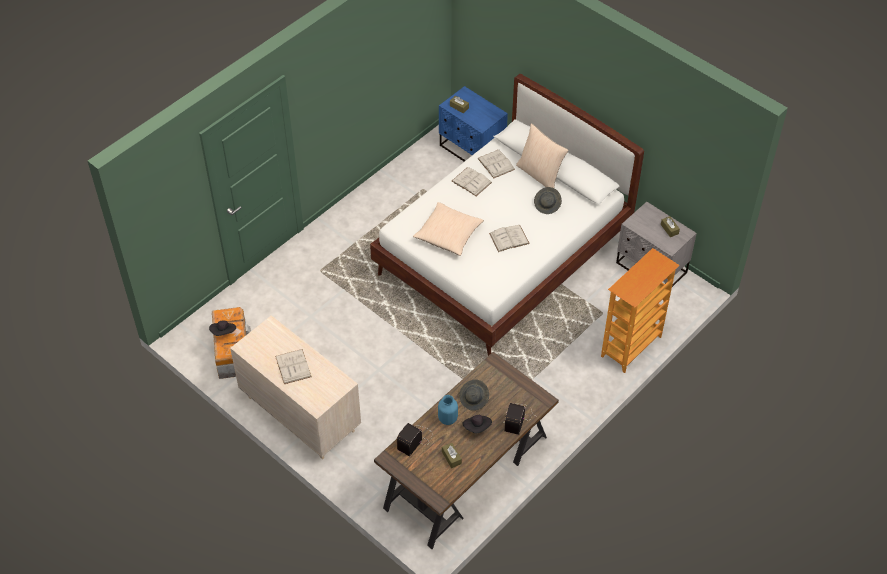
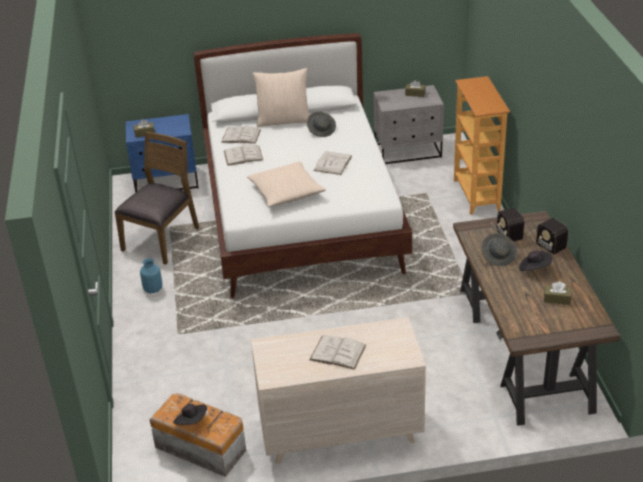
camera: 50 degrees left, 15 degrees down
radio [397,423,434,457] -> radio moved to [491,208,524,242]
blue vase [438,395,458,425] -> blue vase moved to [140,258,162,293]
none -> brown chair [114,131,199,265]

